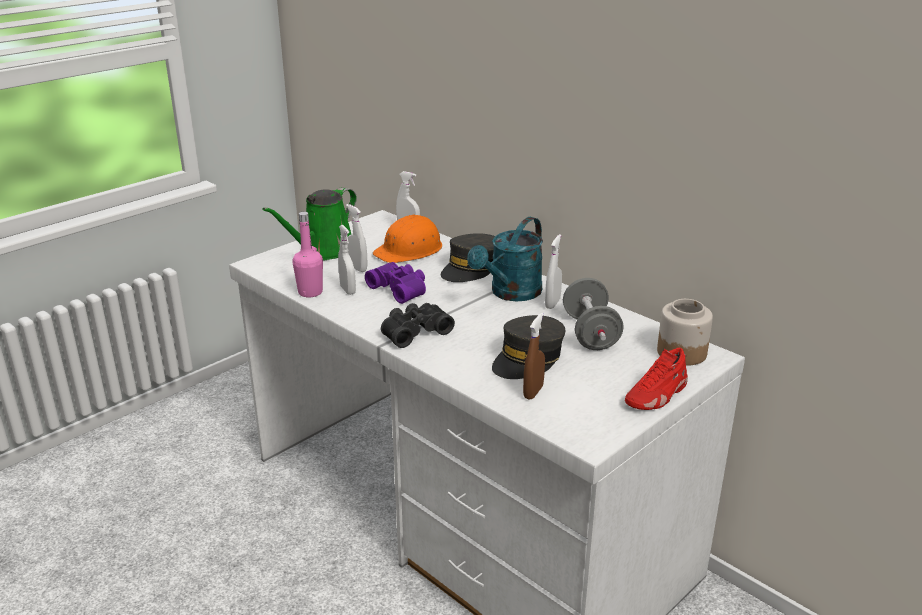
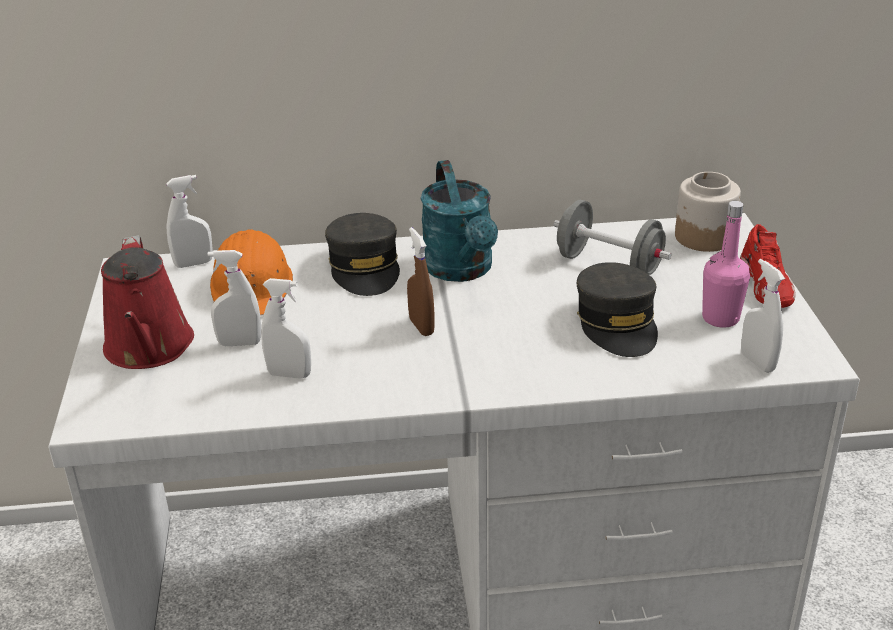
camera: 50 degrees left, 5 degrees up
green watering can [262,187,357,260] -> red watering can [101,235,194,369]
pink bottle [292,212,323,298] -> pink bottle moved to [702,201,750,328]
purple binoculars [365,262,426,304] -> none
black binoculars [381,303,455,348] -> none
brown spray bottle [523,313,545,400] -> brown spray bottle moved to [407,227,435,336]
white spray bottle [545,234,562,309] -> white spray bottle moved to [741,259,785,373]

